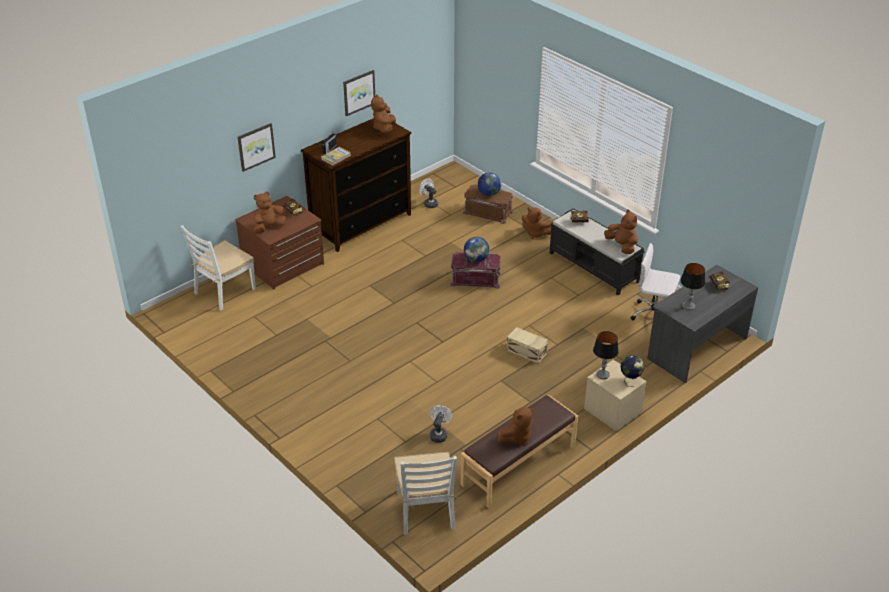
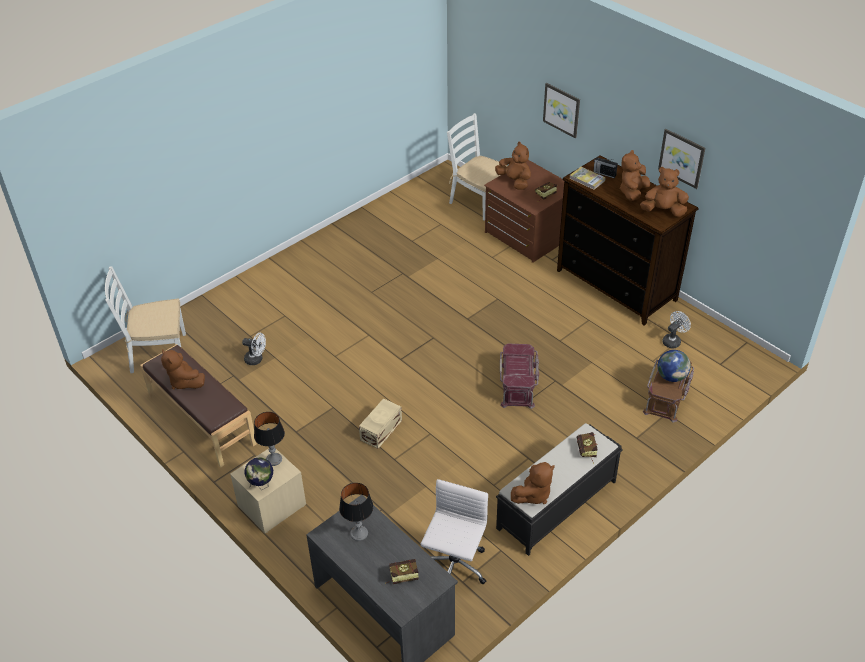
camera: 90 degrees right, 5 degrees up
globe [464,237,489,262] -> none
brown plush toy [521,208,552,239] -> brown plush toy moved to [620,150,650,201]

